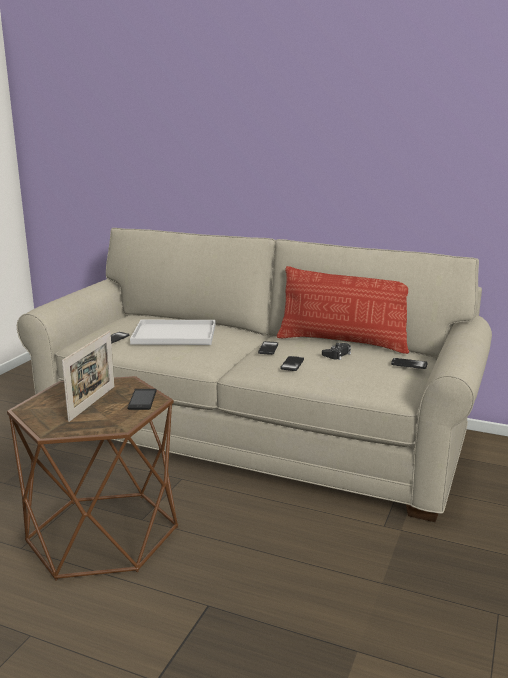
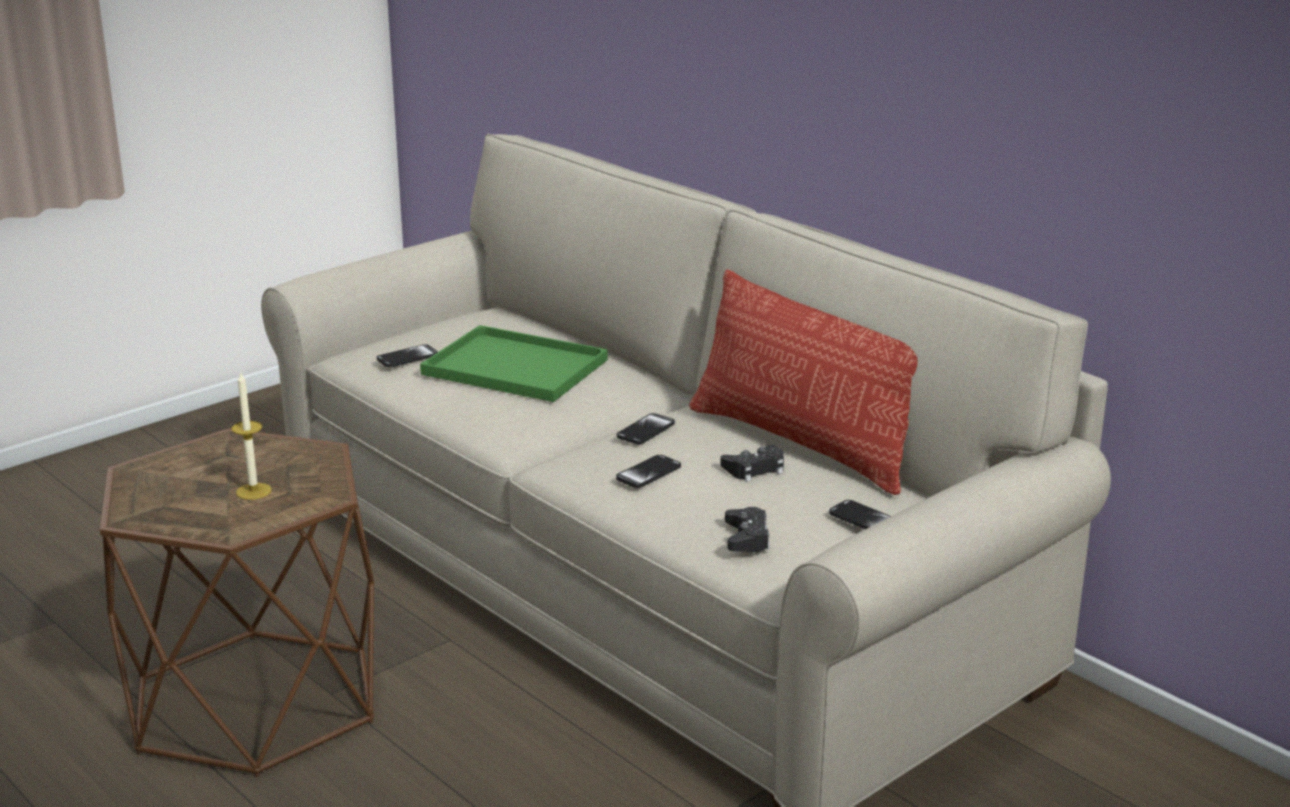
camera: 25 degrees right, 5 degrees up
picture frame [62,331,115,422] -> none
phone [128,389,157,410] -> none
white tray [130,320,215,345] -> green tray [420,325,608,402]
none -> candle [231,373,272,500]
none -> black game controller [725,507,770,552]

